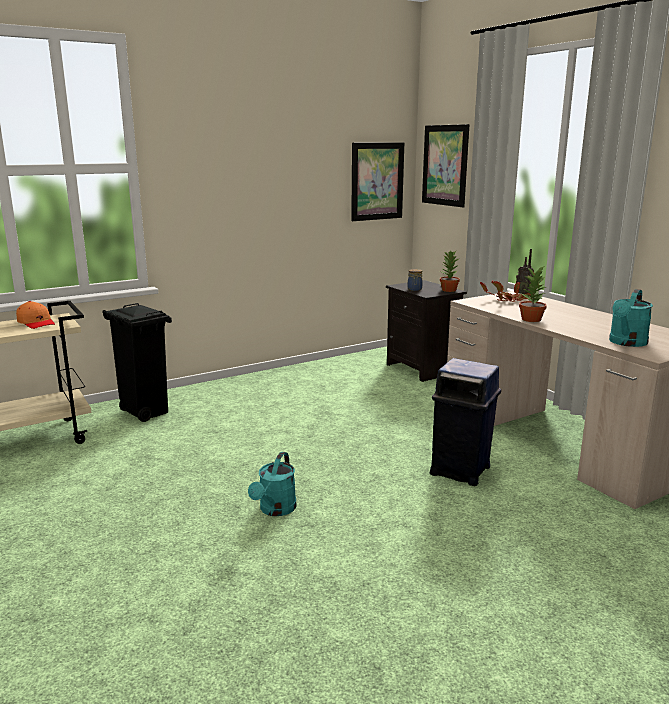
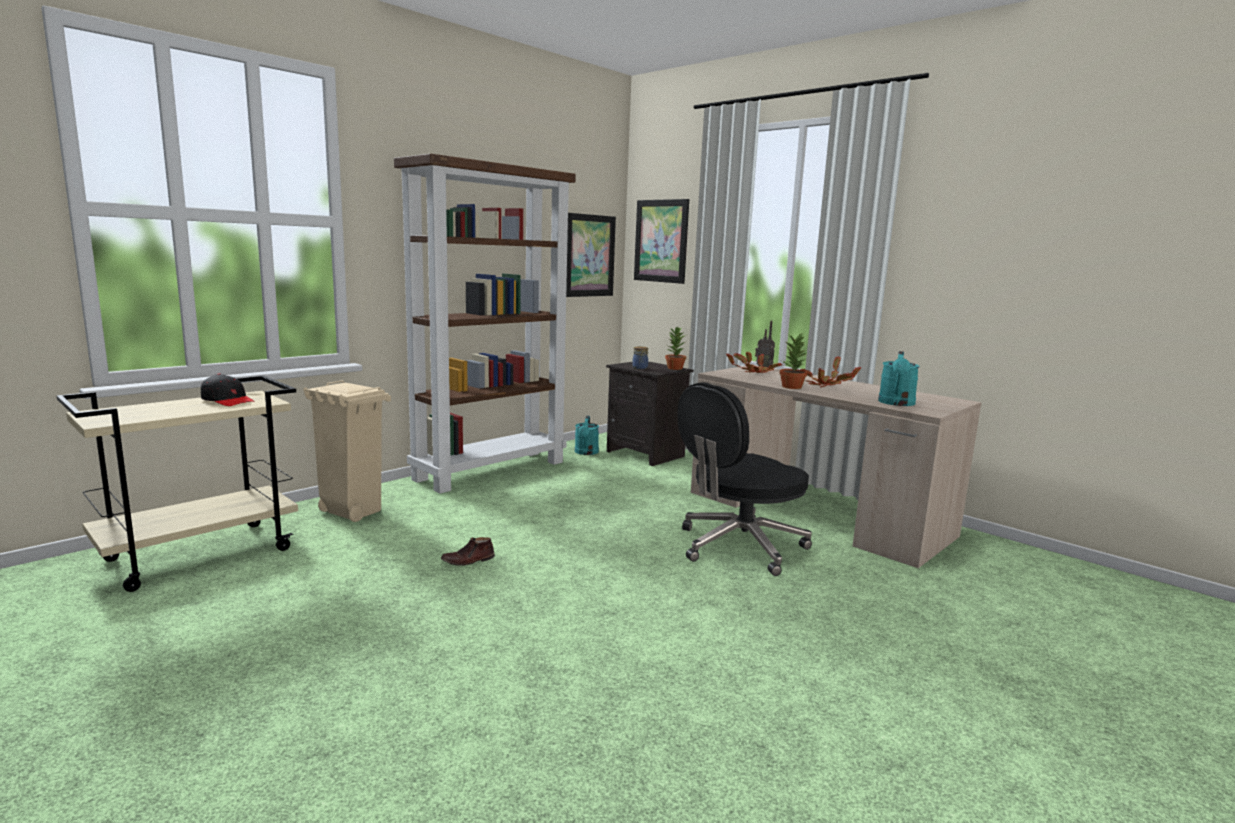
camera: 15 degrees left, 5 degrees down
orange cap [16,301,55,329] -> black cap [201,374,255,406]
black trash can [102,303,172,422] -> beige trash can [303,380,391,522]
turquoise watering can [248,452,297,516] -> turquoise watering can moved to [575,416,599,455]
blue trash can [430,358,501,486] -> black office chair [678,382,812,576]
none -> brown bookcase [394,154,576,494]
none -> brown shoe [441,537,495,566]
none -> potted plant [800,357,861,387]

